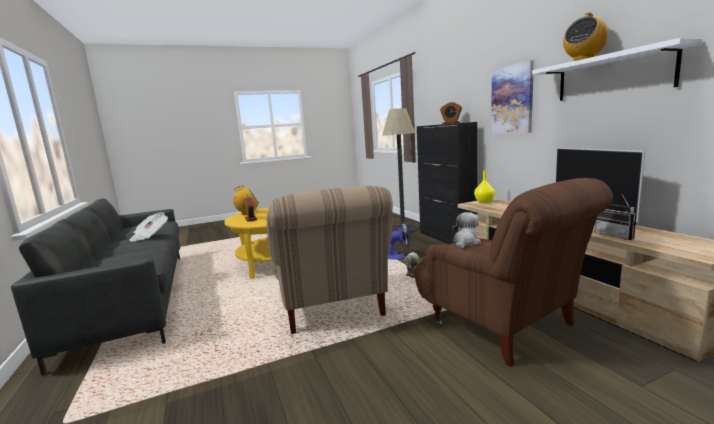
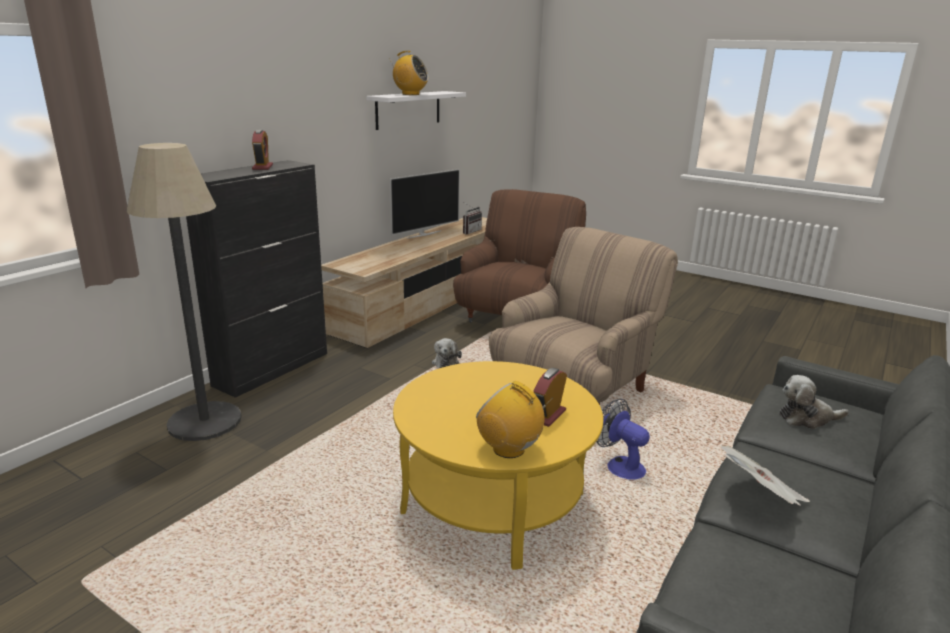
camera: 125 degrees left, 10 degrees up
fan [388,222,410,260] -> fan moved to [597,399,650,480]
plush toy [452,212,481,249] -> plush toy moved to [779,375,849,429]
yellow vase [474,170,495,203] -> none
picture [491,60,534,134] -> none

